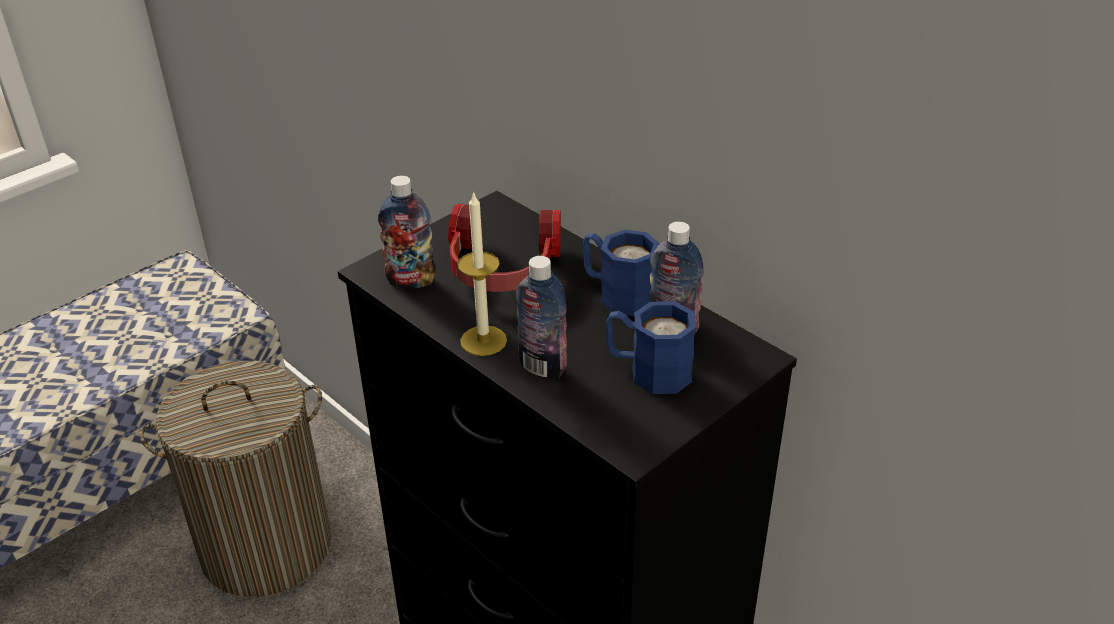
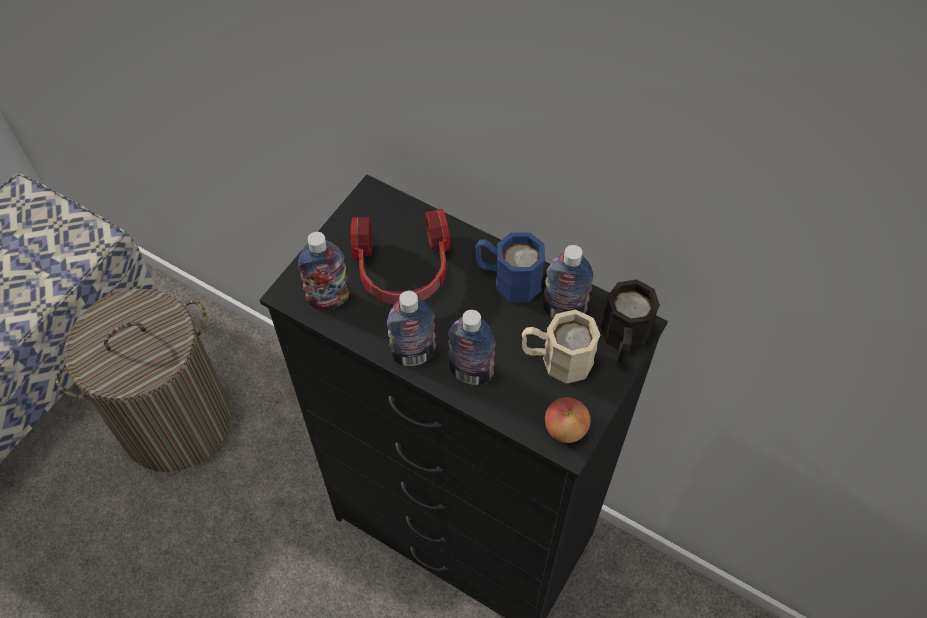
camera: 15 degrees left, 20 degrees up
candle [458,191,507,356] -> bottle [387,291,436,366]
blue mug [606,301,696,394] -> beige mug [522,309,600,384]
none -> apple [545,397,591,443]
none -> black mug [601,280,660,363]

